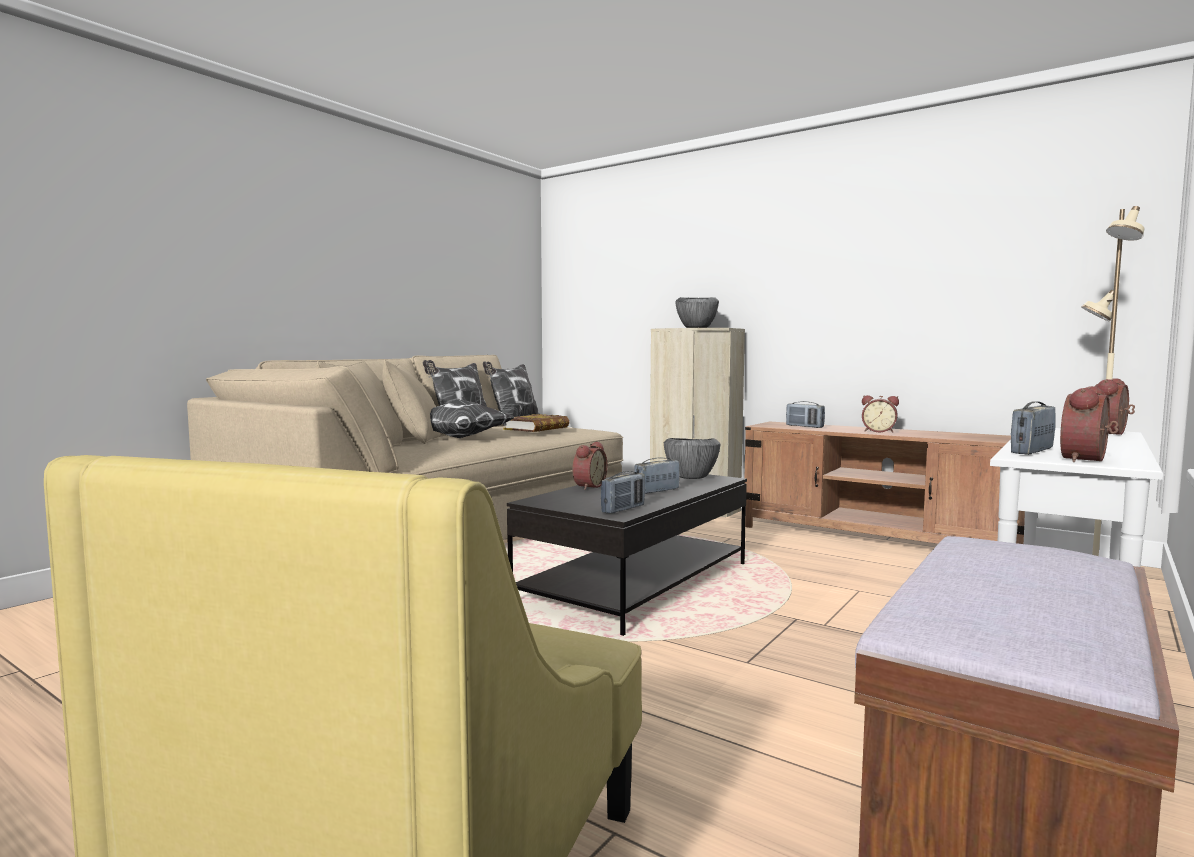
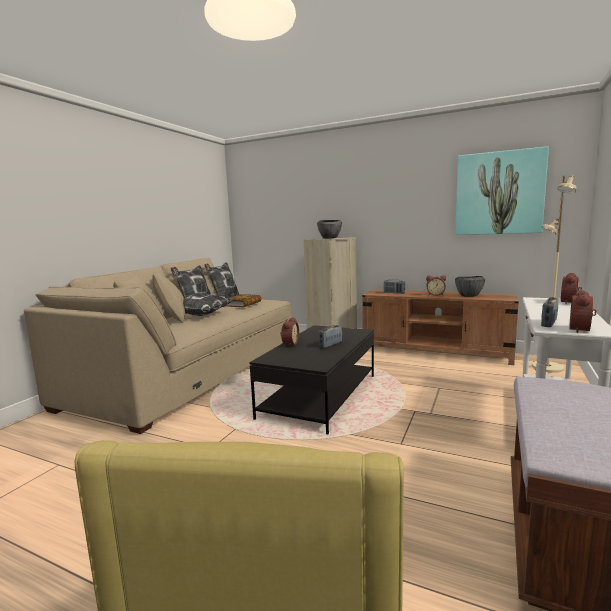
camera: 10 degrees left, 5 degrees up
radio [600,471,645,513] -> none
bowl [664,438,721,479] -> bowl moved to [455,276,485,297]
none -> picture [455,146,549,235]

